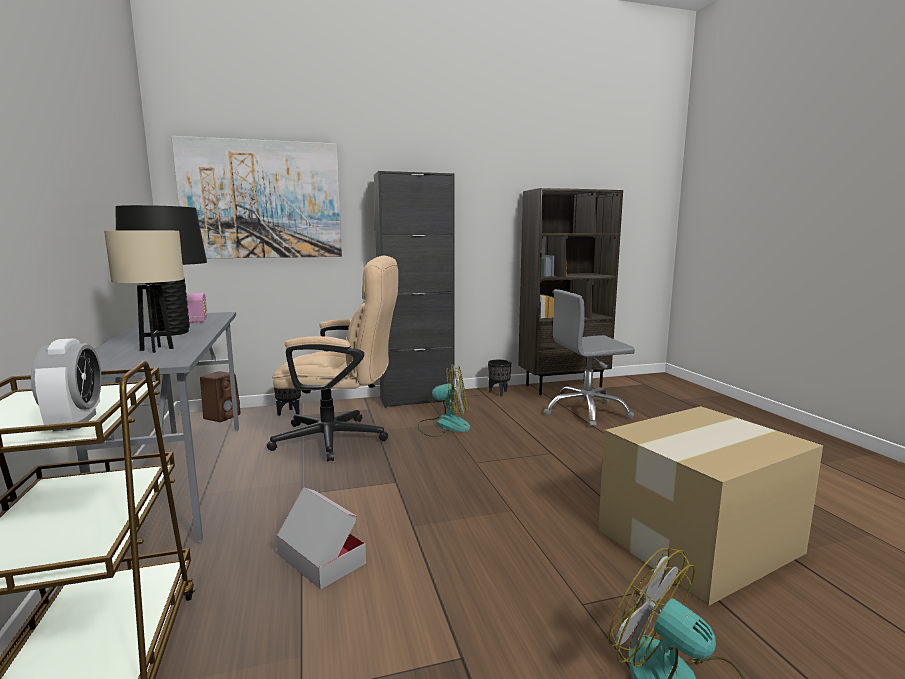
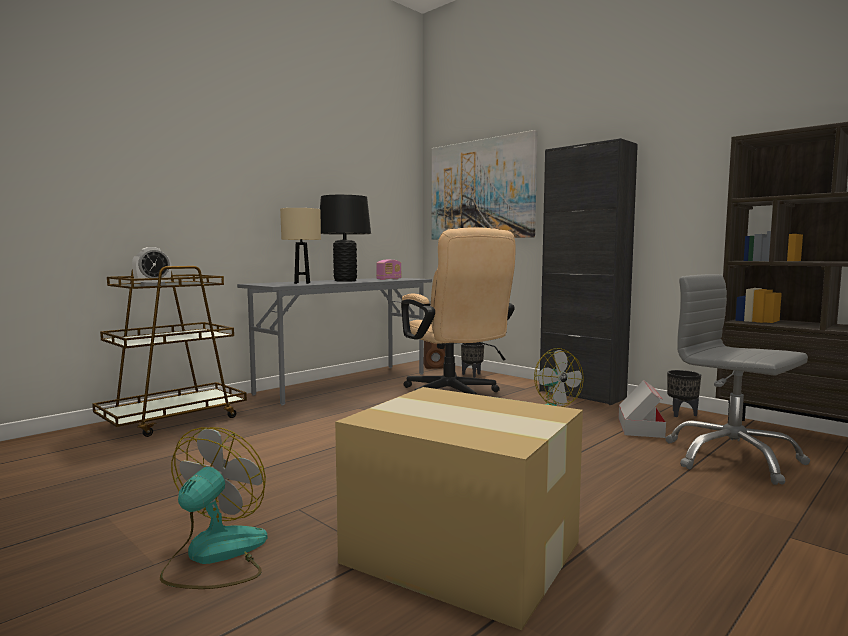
camera: 60 degrees right, 5 degrees down
cardboard box [276,487,366,590] -> cardboard box moved to [618,380,666,438]

